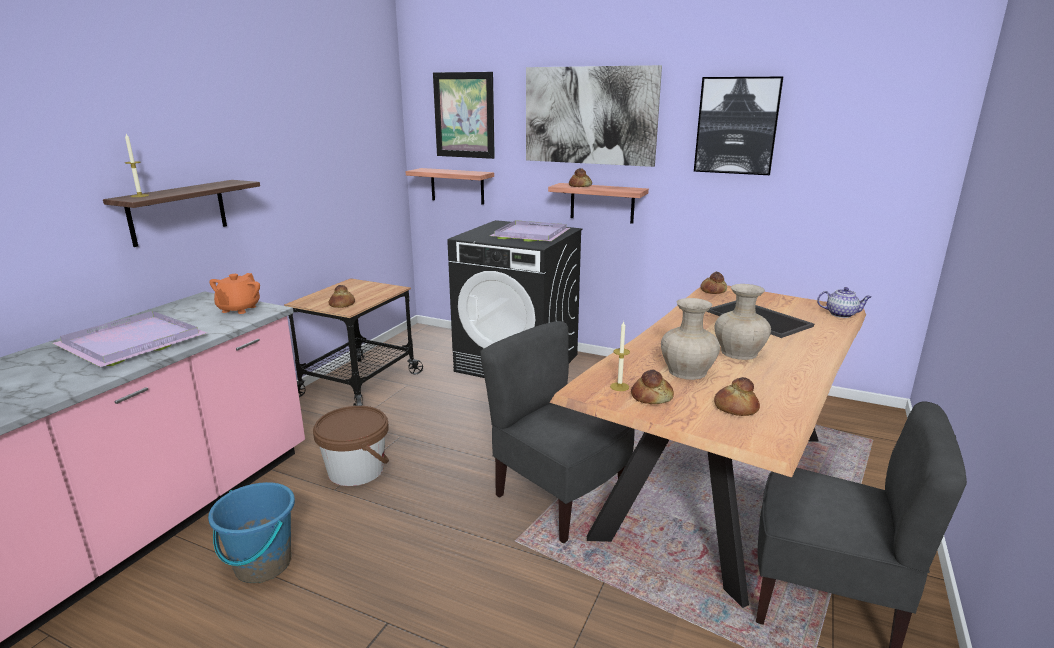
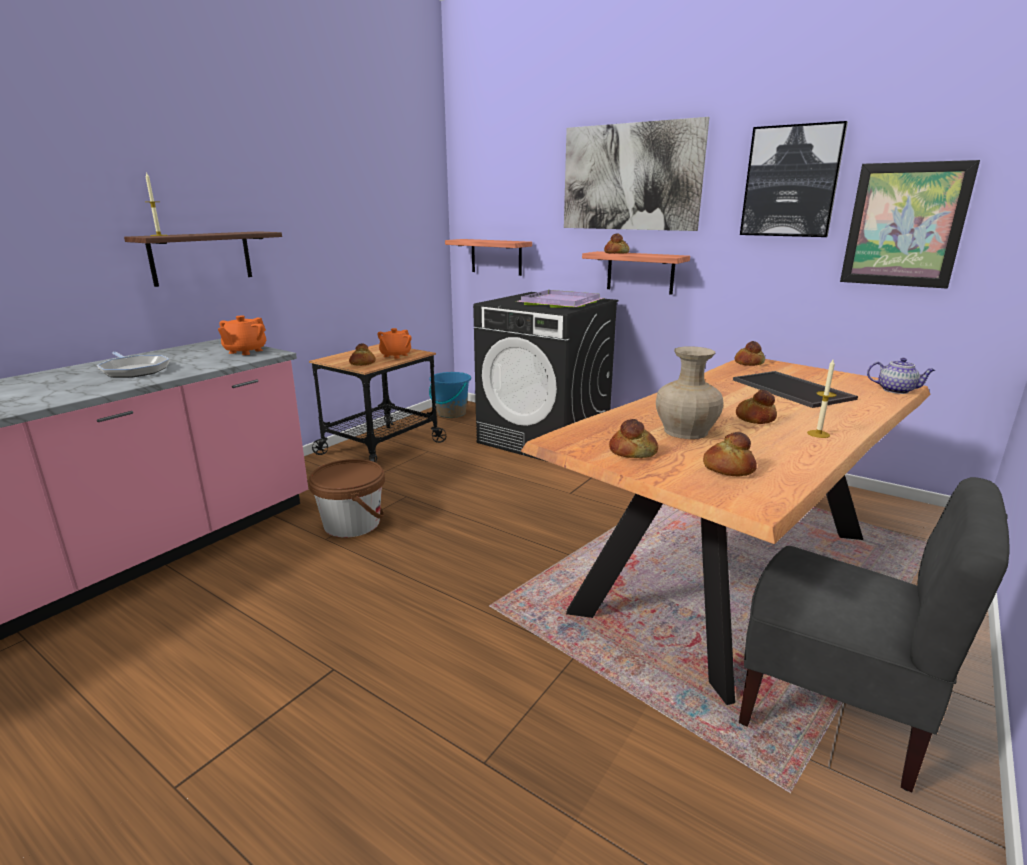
camera: 10 degrees right, 0 degrees up
purple tray [52,311,207,367] -> frying pan [97,352,169,378]
blue bucket [208,482,295,583] -> blue bucket moved to [429,372,471,418]
picture [433,72,495,159] -> picture moved to [840,160,980,289]
grey chair [480,321,635,543] -> none
candle [610,321,630,391] -> candle moved to [807,360,836,438]
beige vase [715,284,771,360] -> bread [736,390,777,424]
none -> orange teapot [377,328,411,359]

